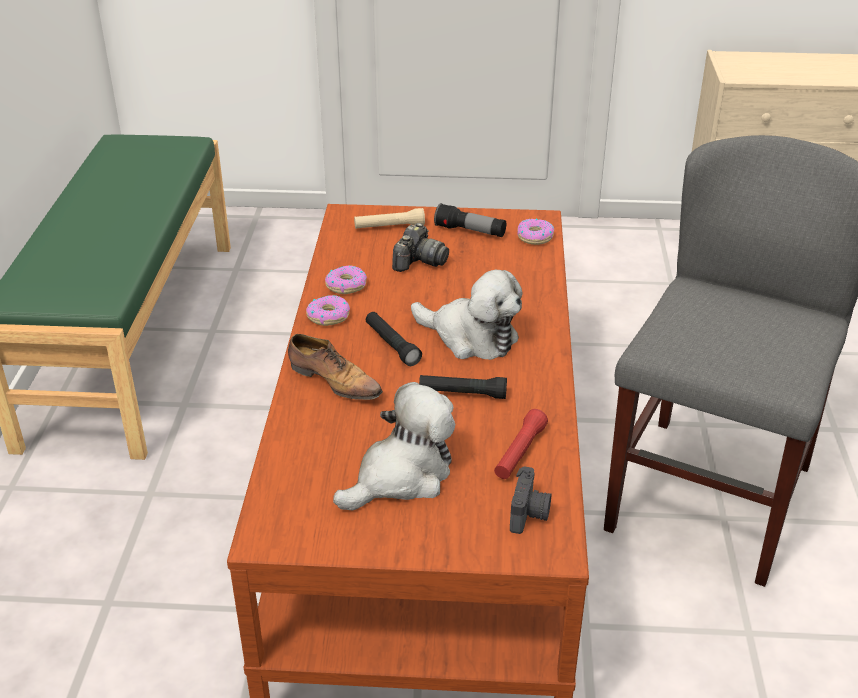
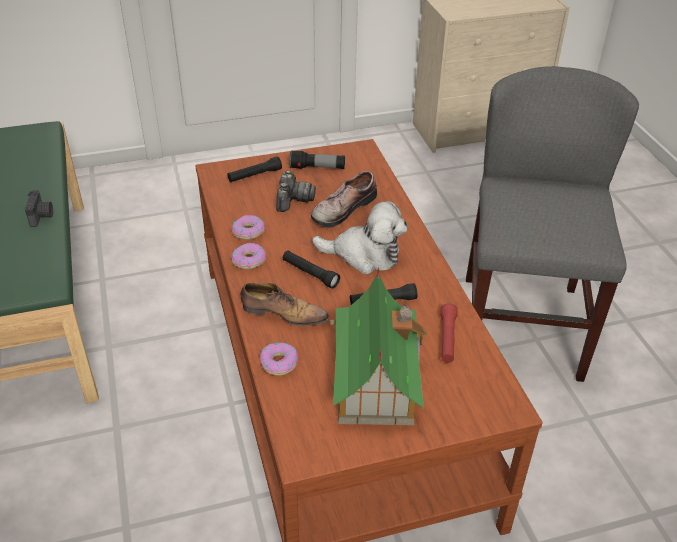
camera: 20 degrees left, 5 degrees up
plush toy [333,382,455,510] -> toy house [327,267,428,426]
beige flashlight [354,208,425,229] -> black flashlight [227,156,282,182]
camera [510,466,551,534] -> camera moved to [25,190,53,227]
donut [517,218,554,245] -> donut moved to [260,343,298,376]
none -> shoe [311,171,377,228]

